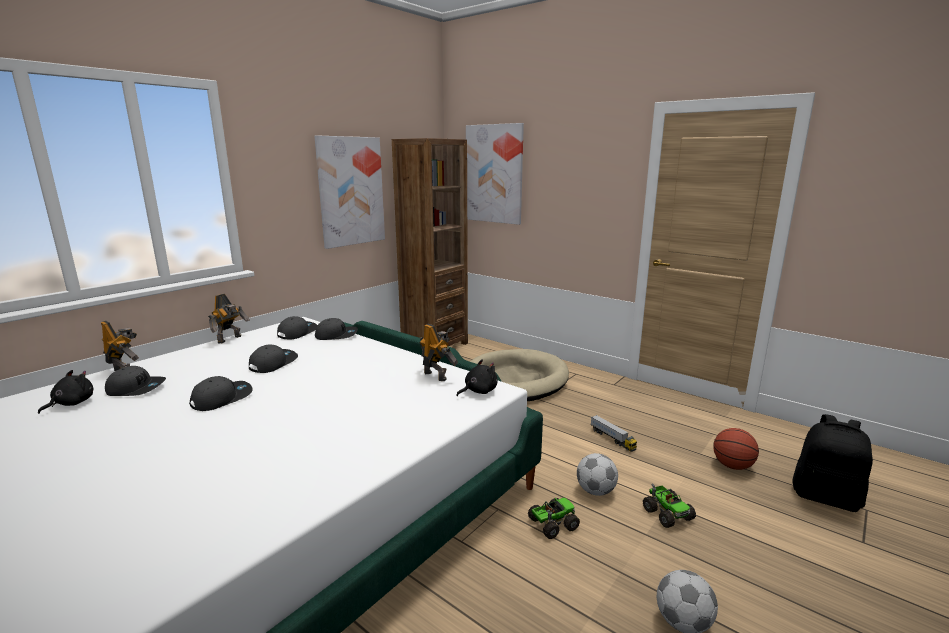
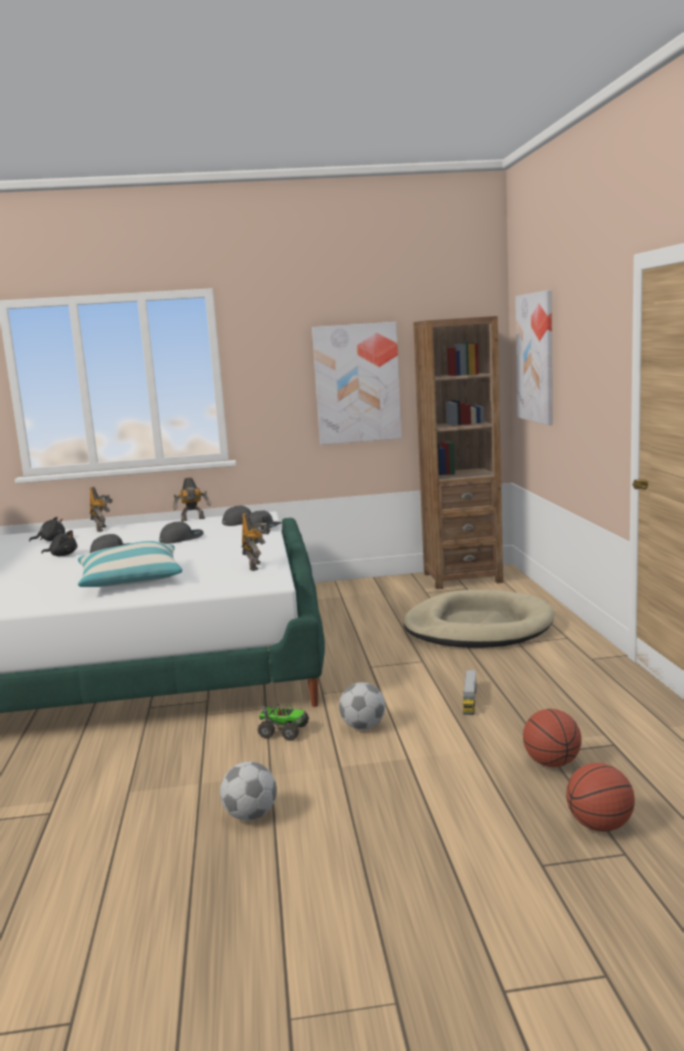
camera: 45 degrees right, 5 degrees down
grey cap [105,366,166,396] -> none
black plush toy [456,359,498,396] -> black plush toy moved to [41,530,77,556]
toy truck [643,483,696,528] -> none
black backpack [792,414,873,512] -> basketball [566,763,635,832]
none -> pillow [78,541,182,587]

